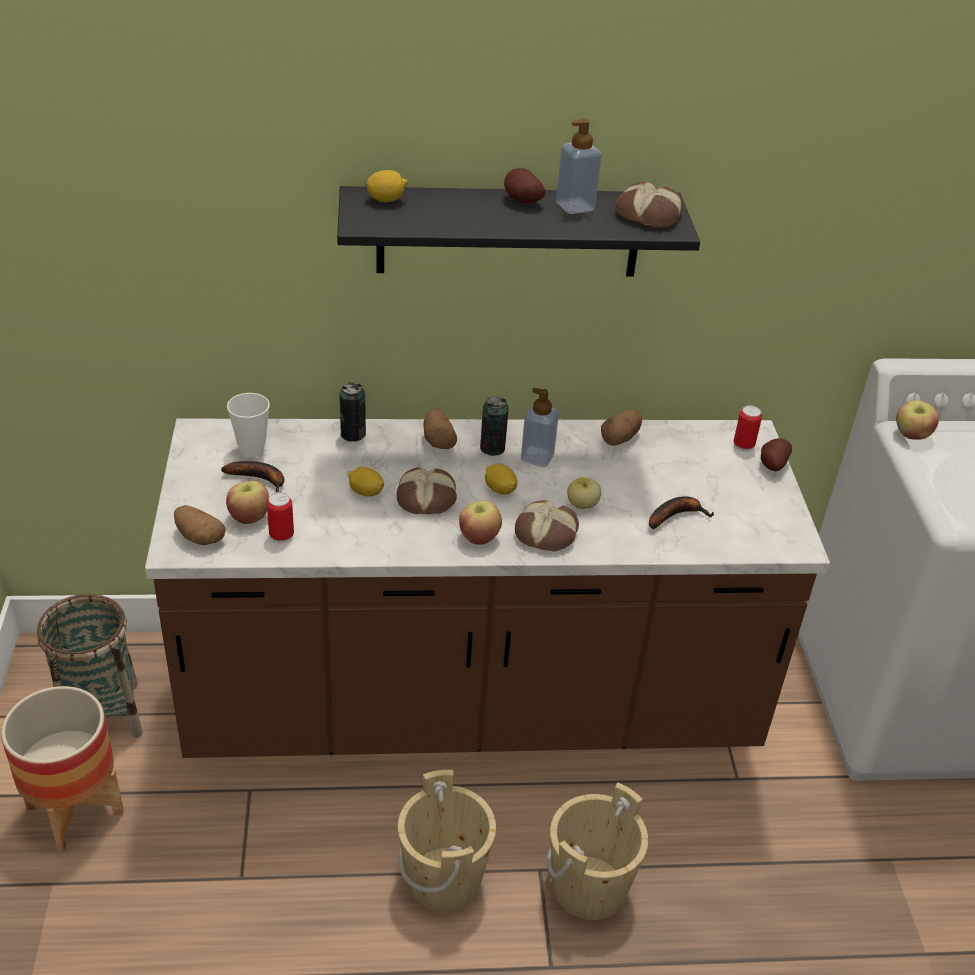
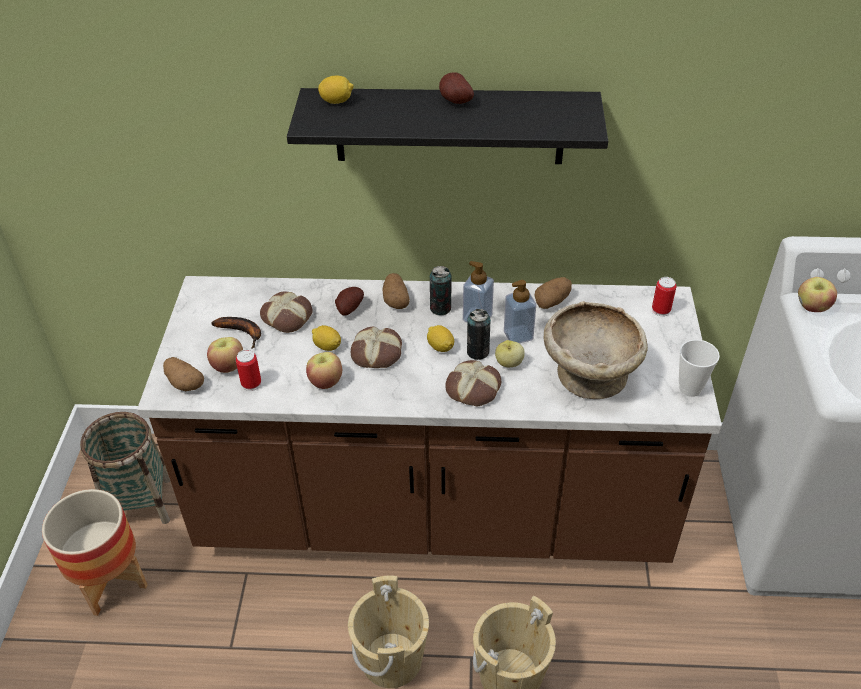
camera: 10 degrees right, 5 degrees up
cup [227,393,270,457] -> cup moved to [679,340,720,397]
can [340,382,366,442] -> can moved to [467,309,491,360]
apple [459,501,502,545] -> apple moved to [306,352,342,389]
soap dispenser [556,119,602,214] -> soap dispenser moved to [504,280,536,343]
bread [615,182,683,228] -> bread moved to [260,291,313,333]
banana [649,496,714,529] -> beige bowl [544,301,648,399]
potato [761,438,792,471] -> potato moved to [335,287,364,315]

